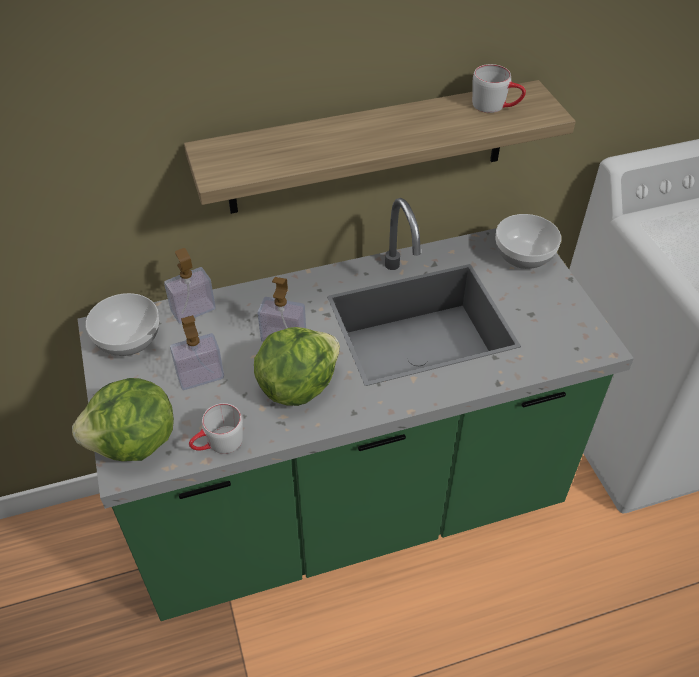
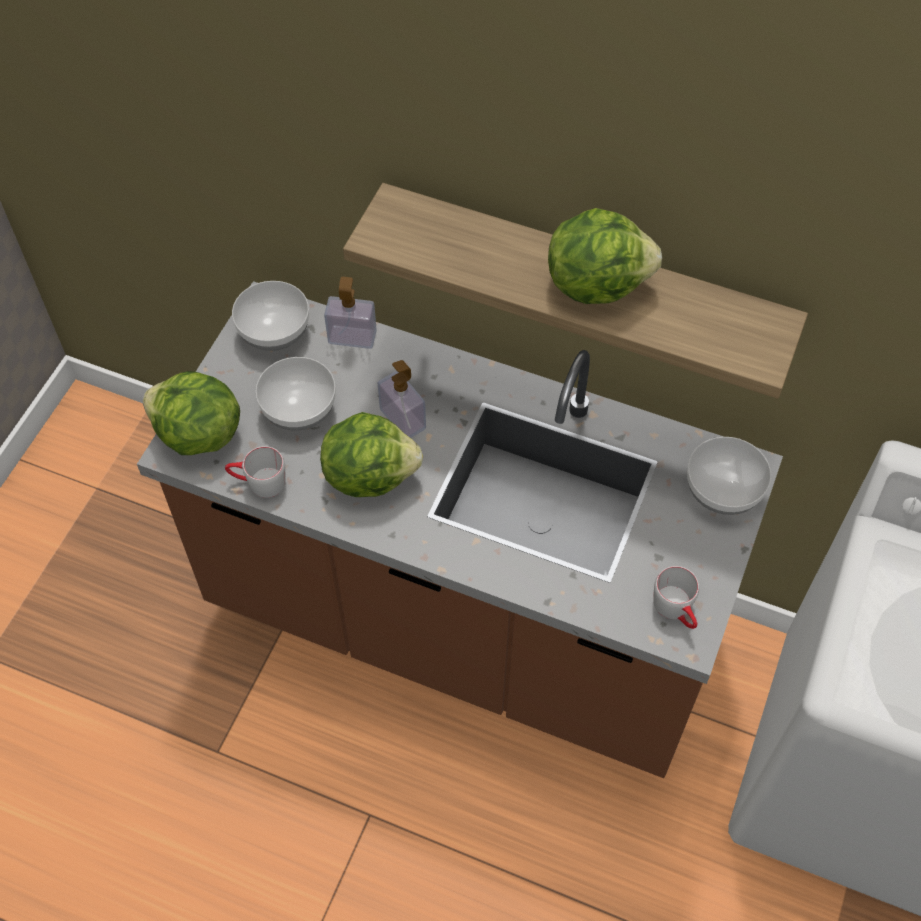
camera: 40 degrees right, 10 degrees up
green counter [78,198,634,621] -> brown counter [137,281,783,778]
soap dispenser [170,315,224,390] -> bowl [255,357,336,430]
grey mug [472,64,526,113] -> grey mug moved to [653,566,699,629]
none -> lettuce [548,208,662,304]

